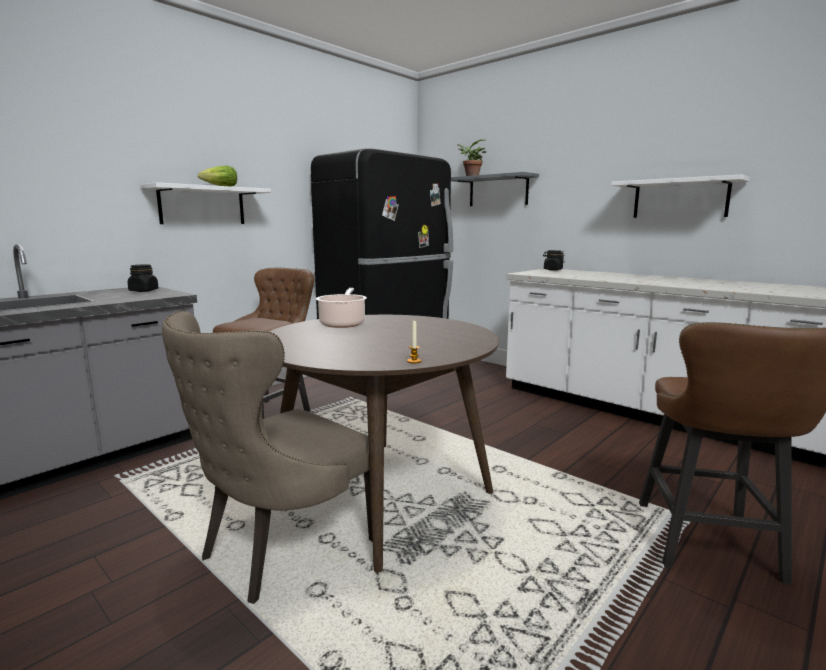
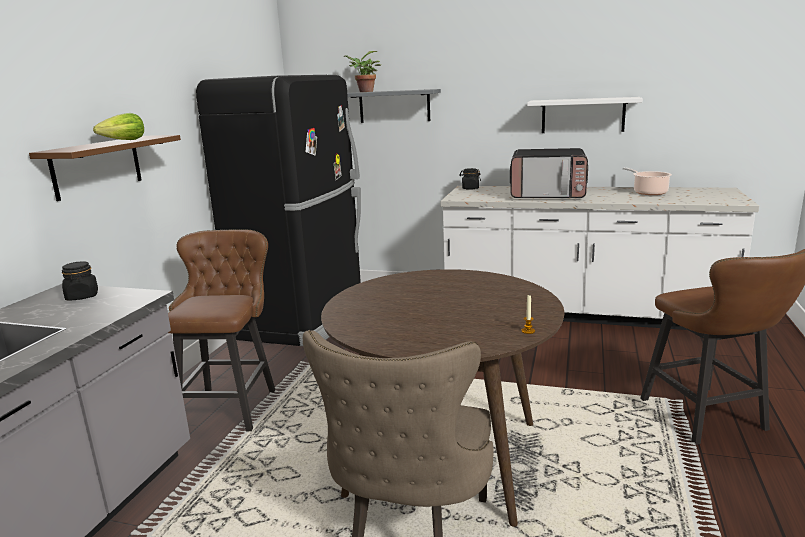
camera: 25 degrees left, 5 degrees up
white shelf [141,182,271,224] -> brown shelf [29,135,181,201]
cooking pot [316,288,367,328] -> cooking pot moved to [623,167,672,195]
none -> microwave [510,148,588,198]

